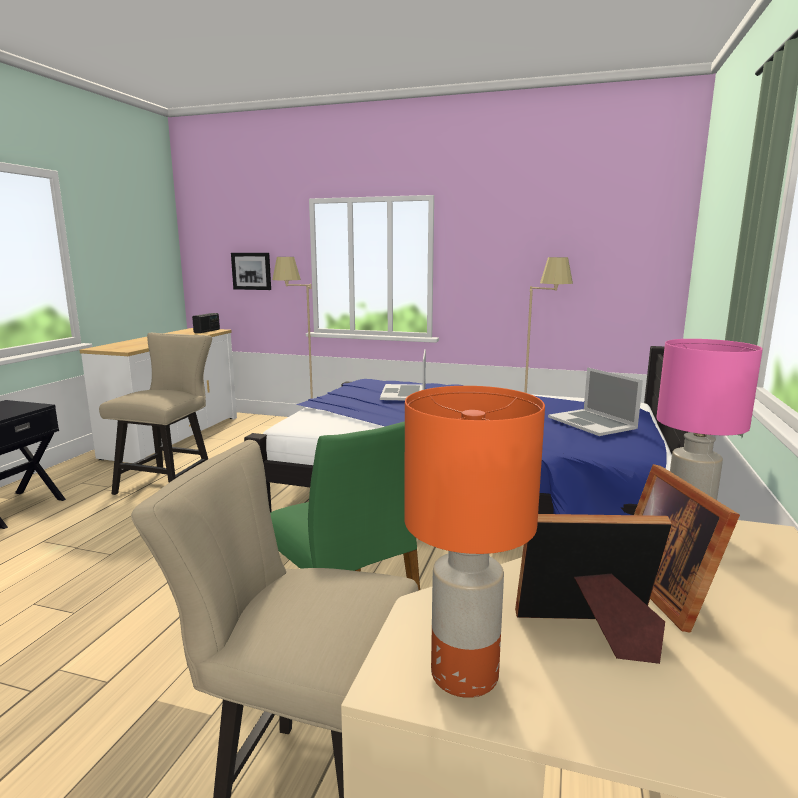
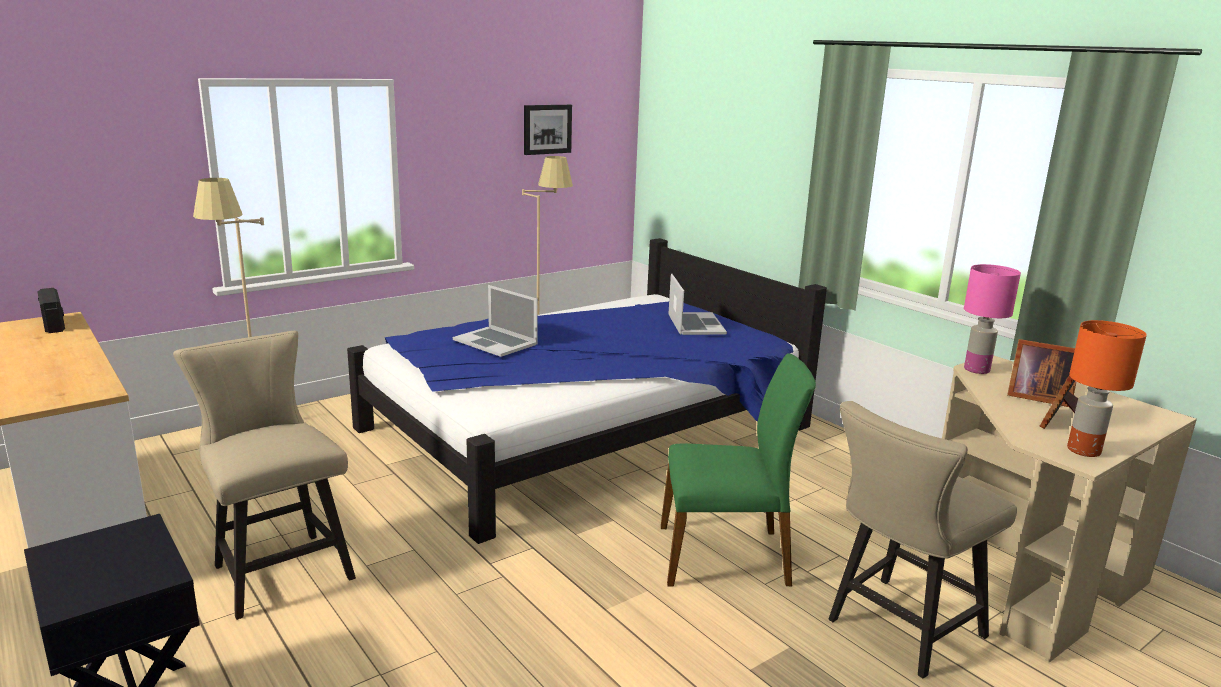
camera: 55 degrees left, 5 degrees up
picture [231,253,271,290] -> picture moved to [524,105,572,155]
laptop [548,367,643,436] -> laptop turned 105 degrees counterclockwise [668,274,727,335]

